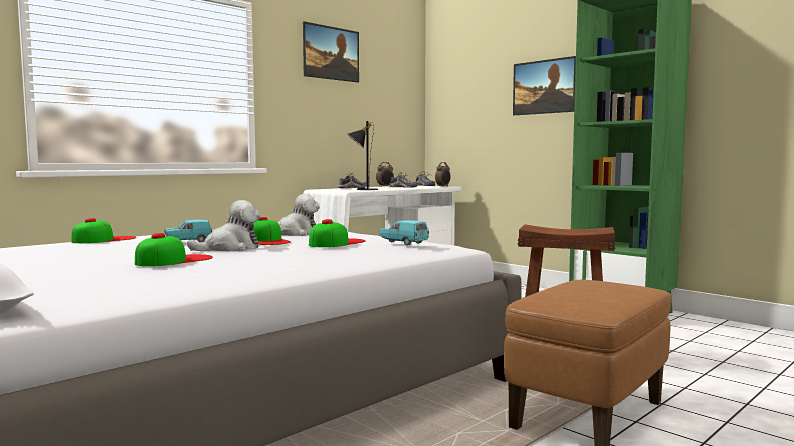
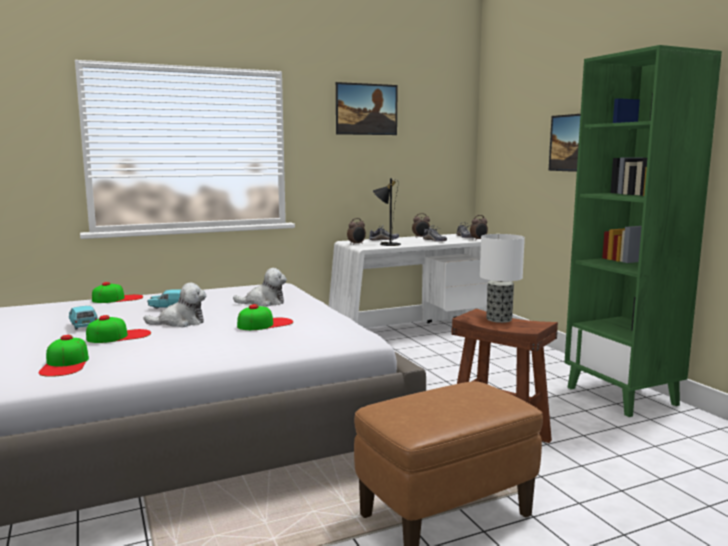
camera: 20 degrees right, 5 degrees up
cap [253,217,291,245] -> cap moved to [38,335,89,377]
turquoise toy car [379,220,429,246] -> turquoise toy car moved to [69,306,98,330]
none -> alarm clock [347,218,366,245]
none -> table lamp [480,234,525,323]

